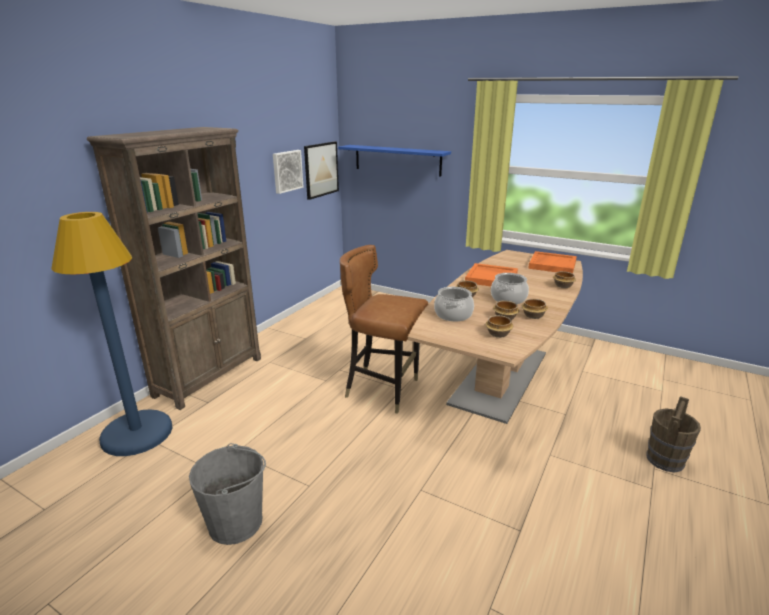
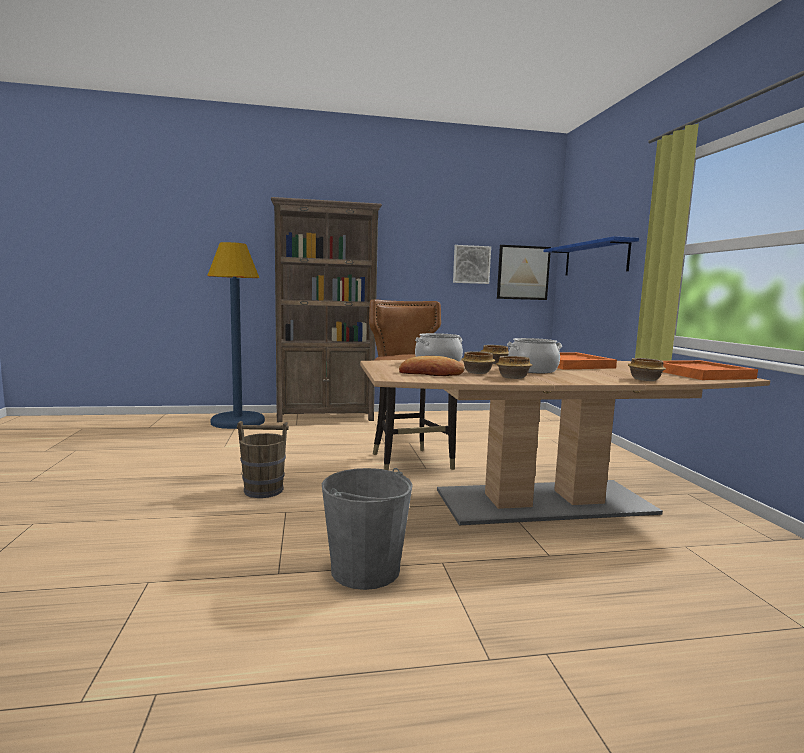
camera: 50 degrees right, 15 degrees down
grey bucket [189,443,266,545] -> grey bucket moved to [322,468,413,590]
bowl [485,315,513,338] -> bread [399,356,465,376]
brown bucket [647,396,701,472] -> brown bucket moved to [237,421,289,498]

